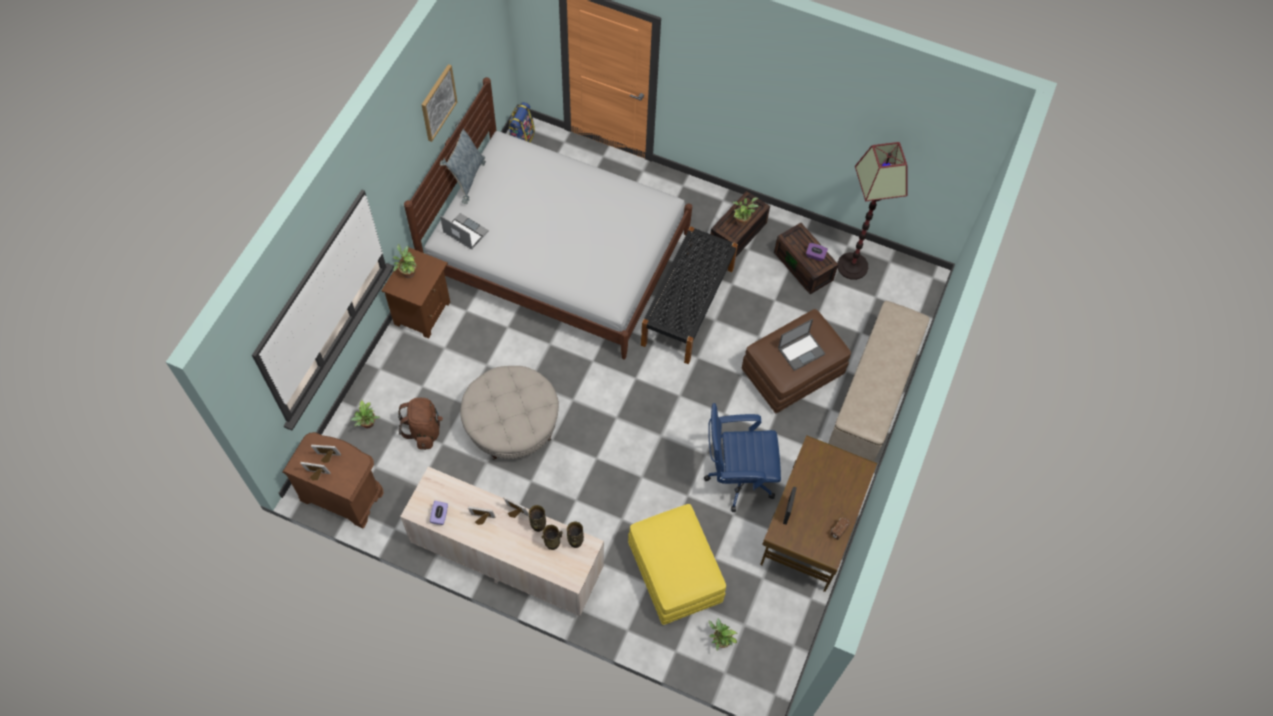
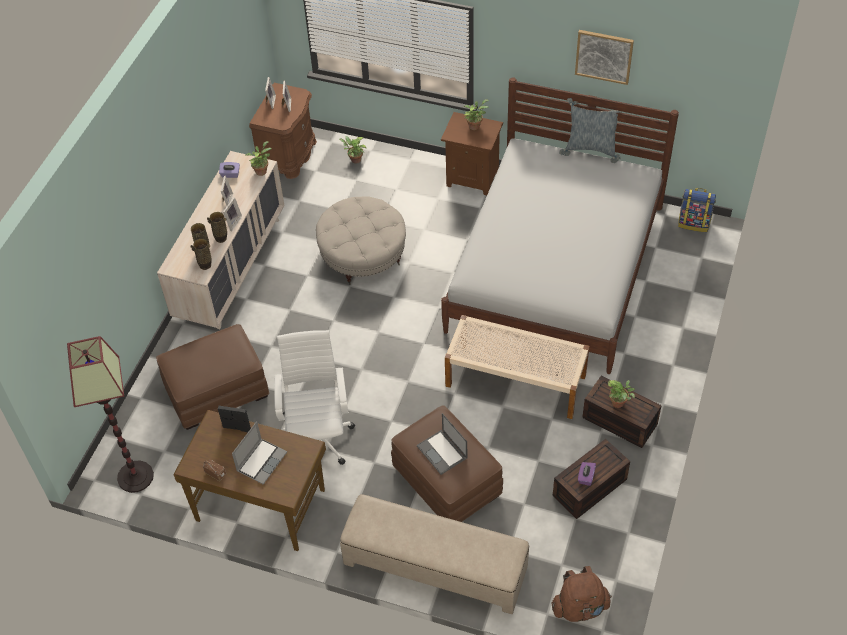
camera: 90 degrees right, 10 degrees down
brown backpack [398,398,443,450] -> brown backpack moved to [552,566,612,622]
laptop [440,213,489,250] -> laptop moved to [232,421,287,485]
yellow ottoman [628,504,726,625] -> brown ottoman [156,324,269,430]
black bench [641,226,738,364] -> beige bench [445,315,590,419]
blue office chair [704,403,781,512] -> white office chair [274,330,355,465]
potted plant [709,618,738,651] -> potted plant moved to [245,141,271,176]
floor lamp [837,142,908,280] -> floor lamp moved to [67,336,154,493]

